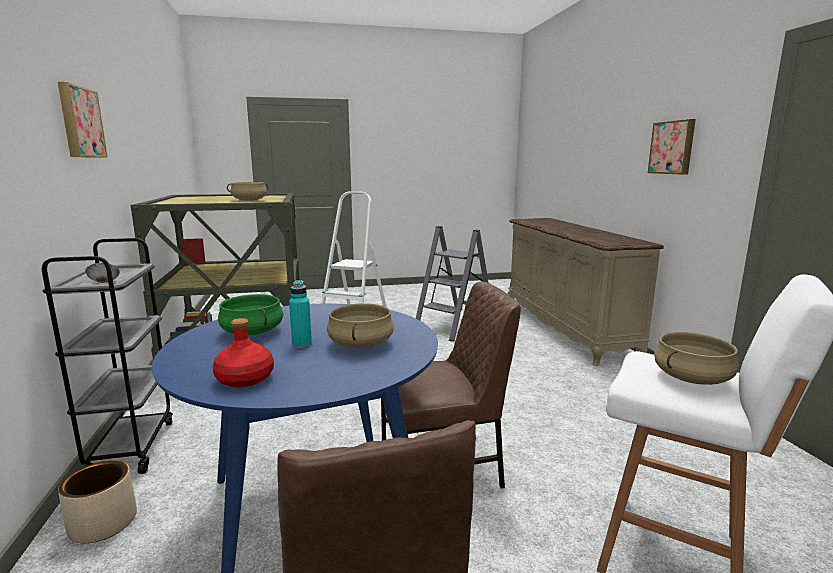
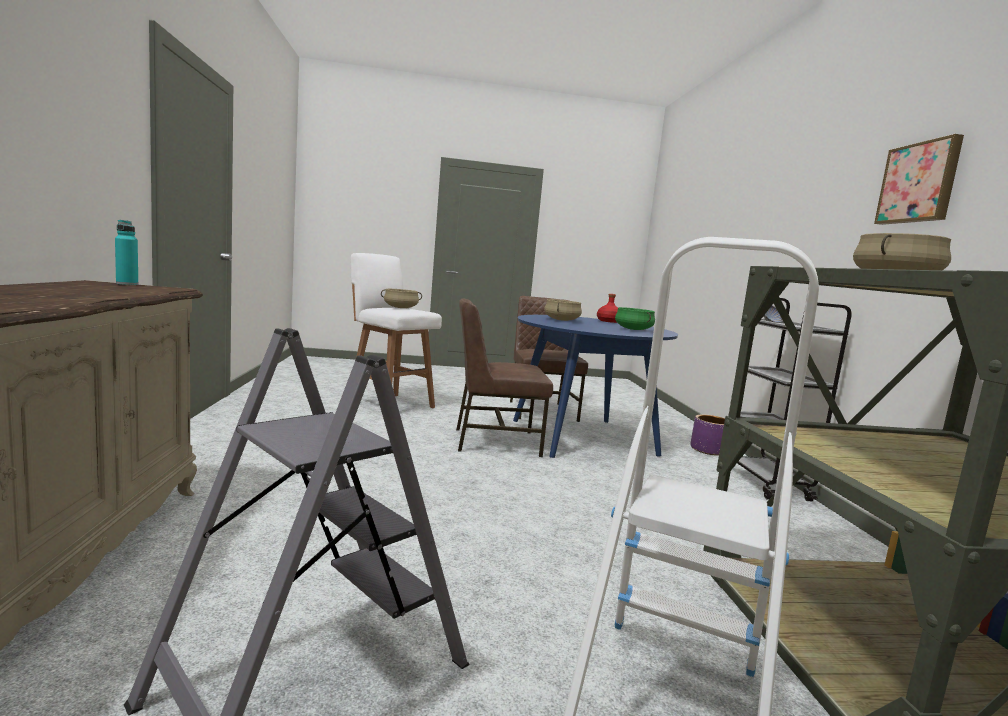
camera: 175 degrees left, 5 degrees down
beige planter [58,460,137,543] -> purple planter [690,414,725,456]
turquoise bottle [289,280,312,348] -> turquoise bottle moved to [115,220,138,285]
picture [648,119,696,175] -> none

